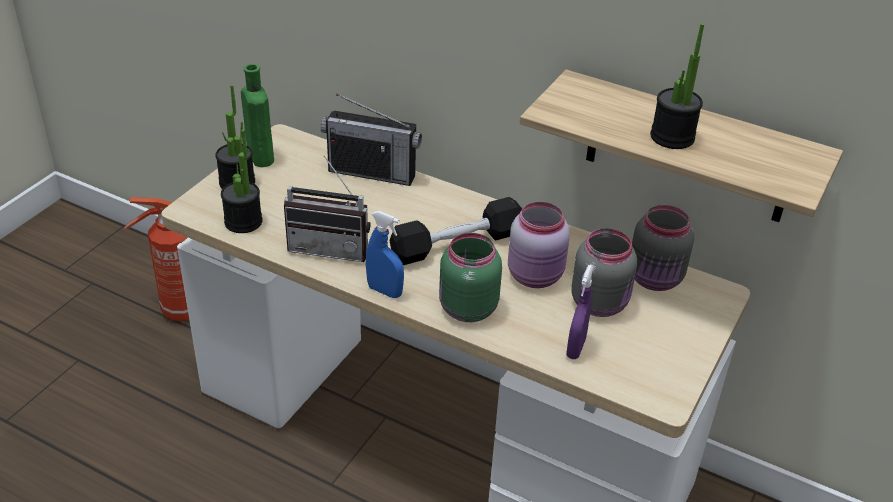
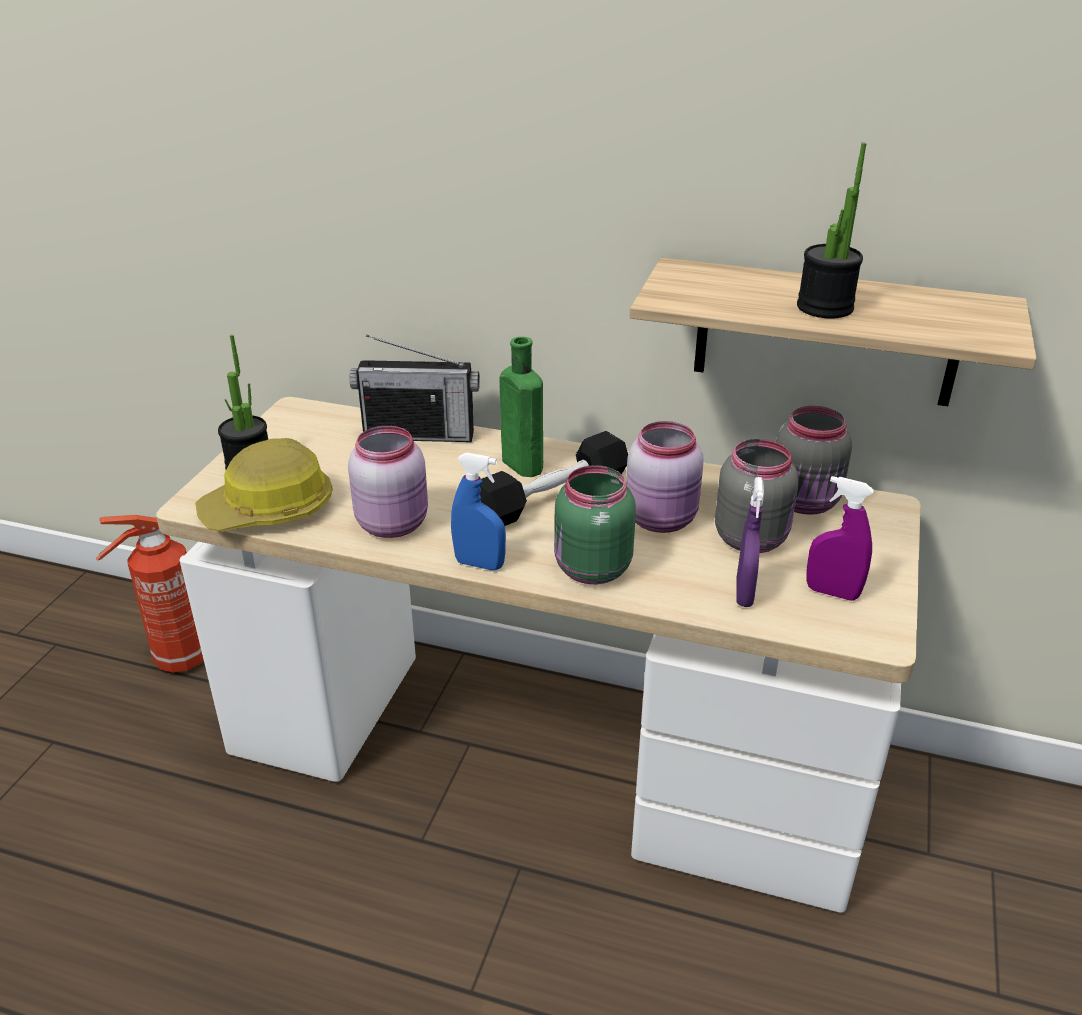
camera: 10 degrees left, 5 degrees down
potted plant [221,130,263,233] -> hard hat [195,438,333,531]
green bottle [241,64,274,167] -> green bottle moved to [499,337,543,477]
radio [284,156,371,262] -> pink jar [348,426,428,538]
none -> purple spray bottle [807,476,874,601]

